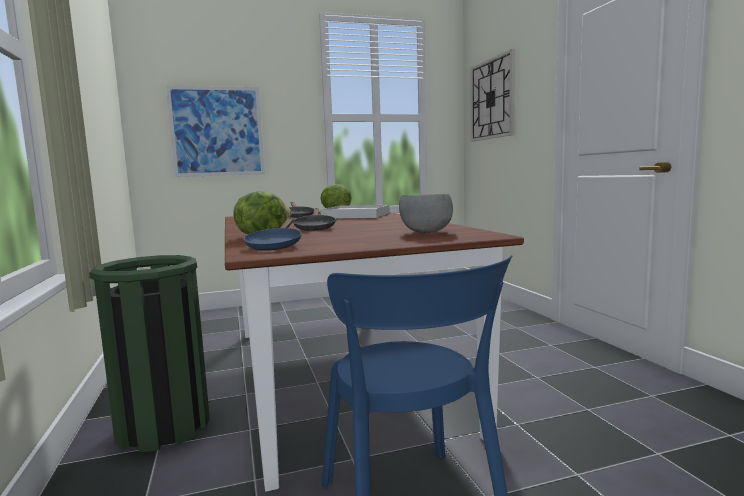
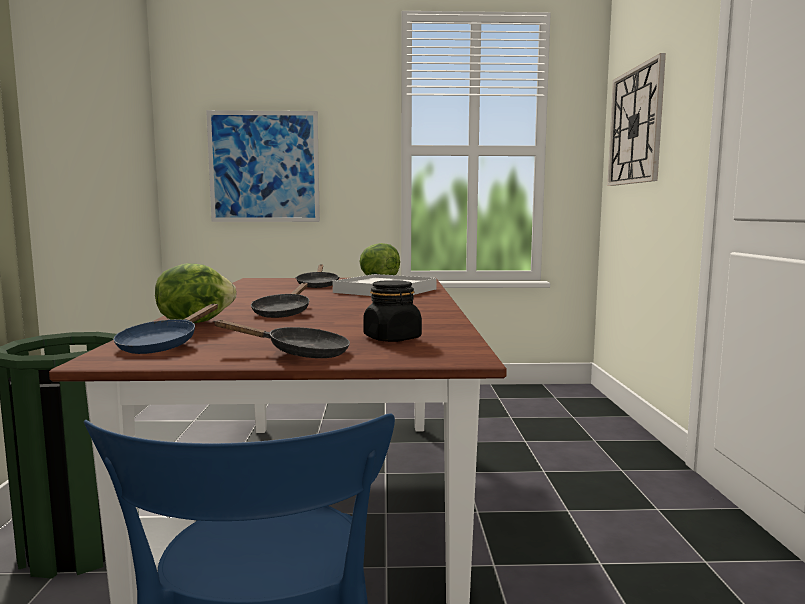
camera: 15 degrees right, 0 degrees up
grey bowl [399,194,453,233] -> black jar [363,280,422,342]
none -> black frying pan [213,320,350,358]

